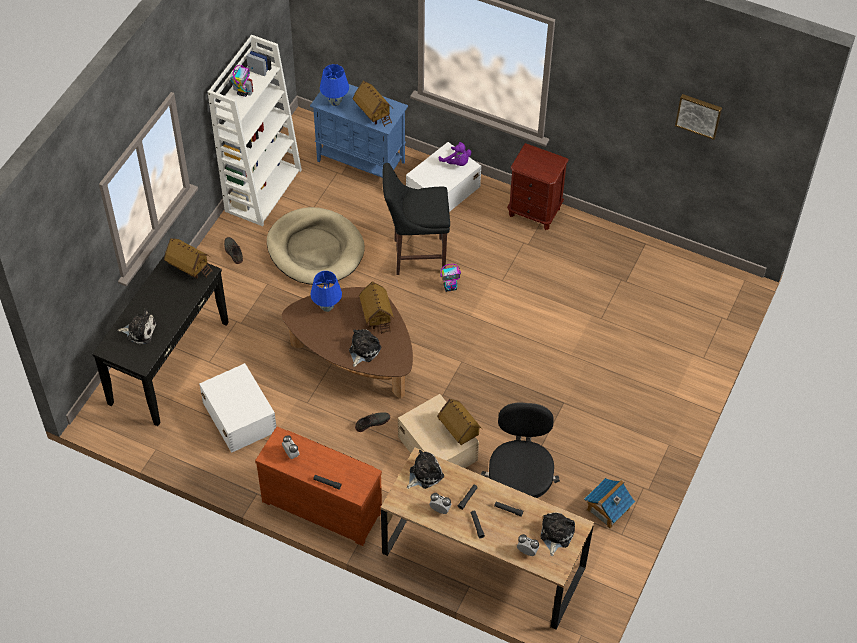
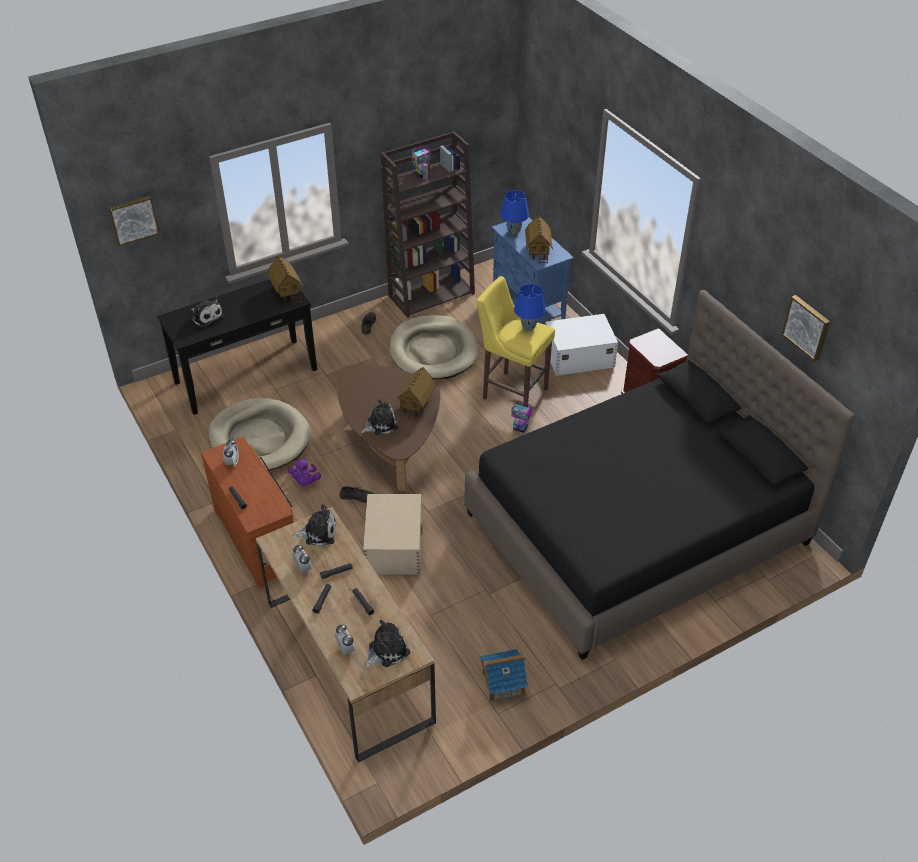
camera: 35 degrees right, 10 degrees down
white storage box [199,363,276,453] -> beige dog bed [208,398,311,471]
white bookcase [208,34,302,226] -> brown bookcase [381,131,475,318]
blue table lamp [311,271,342,312] -> blue table lamp moved to [514,284,546,331]
black stool [382,163,450,275] -> yellow stool [476,276,555,407]
toy house [437,399,483,445] -> none
purple plush toy [439,142,471,166] -> purple plush toy moved to [288,459,321,486]
black office chair [481,403,560,498] -> none
none -> picture [108,196,160,246]
none -> black bed [464,290,855,660]

